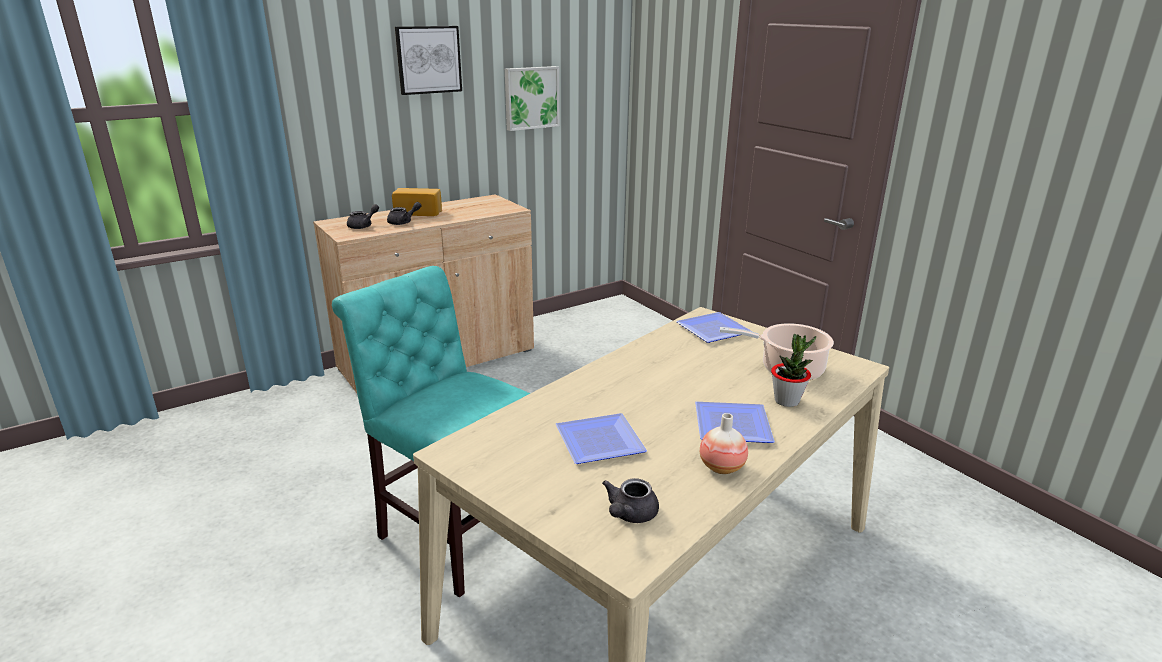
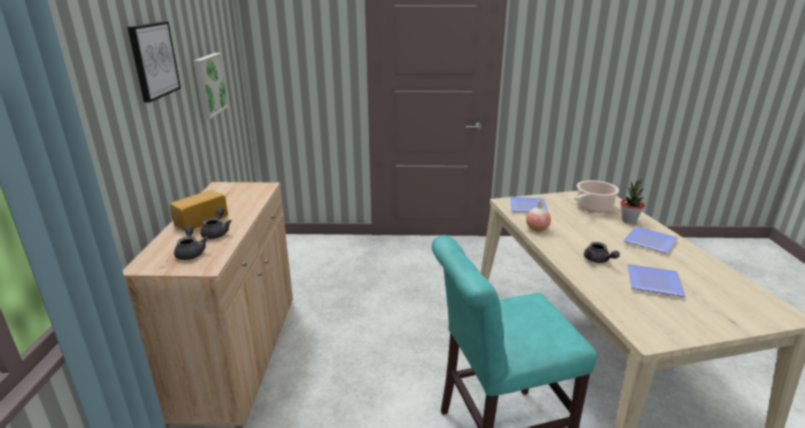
camera: 55 degrees left, 0 degrees up
grey teapot [602,478,659,523] -> grey teapot moved to [584,242,620,263]
vase [700,413,748,474] -> vase moved to [526,200,551,231]

